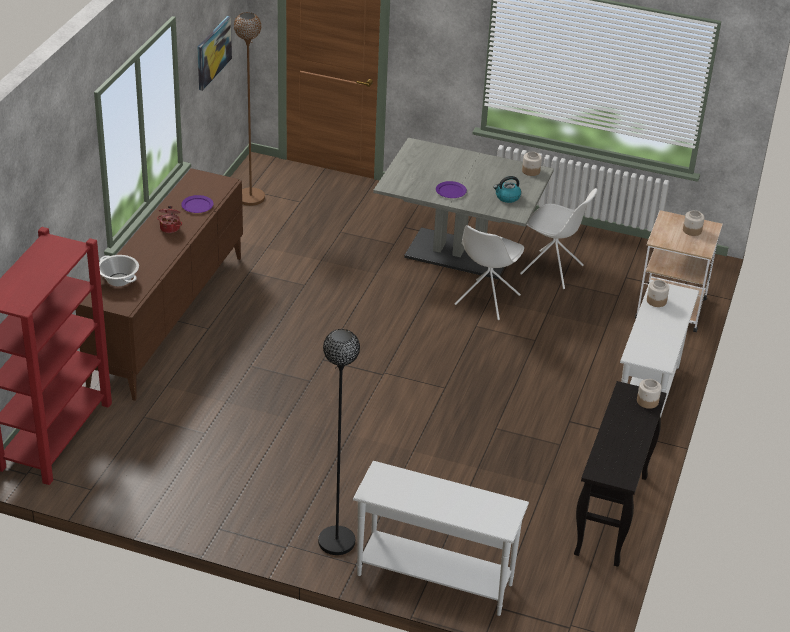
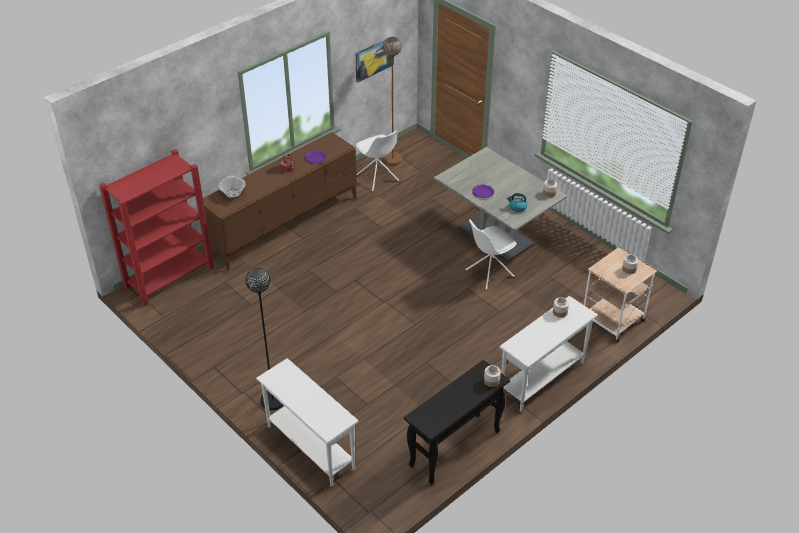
camera: 30 degrees right, 5 degrees up
white chair [520,188,597,289] -> white chair moved to [356,131,399,191]

